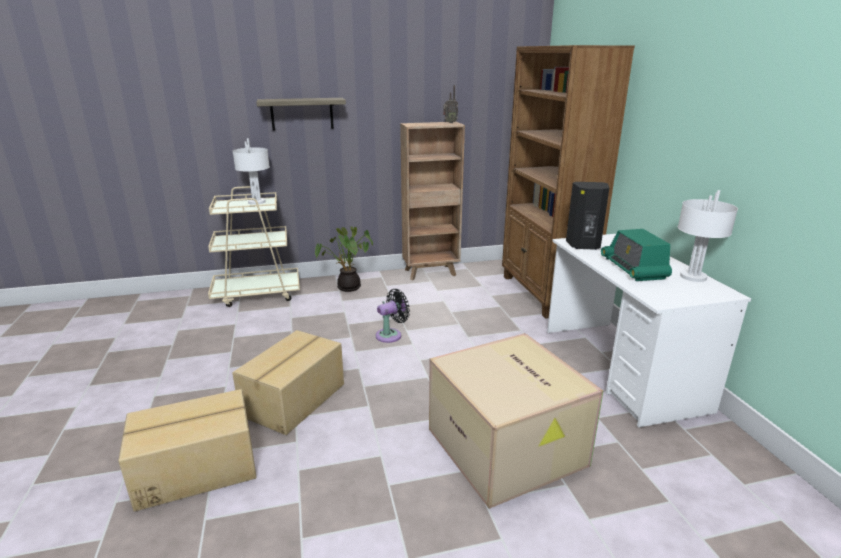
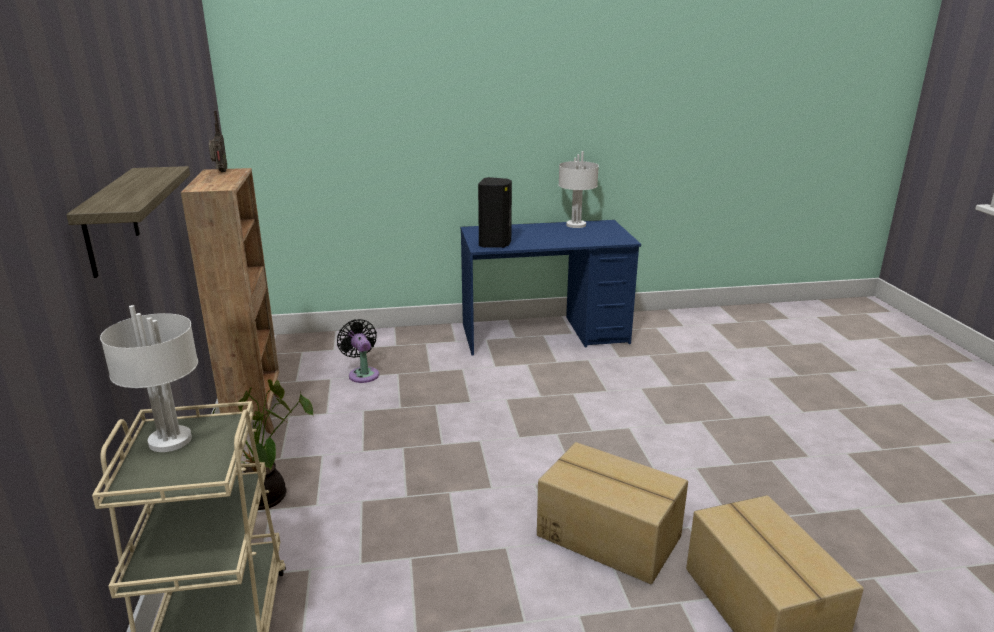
camera: 85 degrees left, 0 degrees up
black fan [376,289,410,343] -> black fan moved to [337,319,379,383]
cardboard box [429,333,603,509] -> none
brown bookcase [502,45,635,319] -> none
white desk [547,234,751,428] -> blue desk [461,220,641,356]
radio [601,229,672,281] -> none

